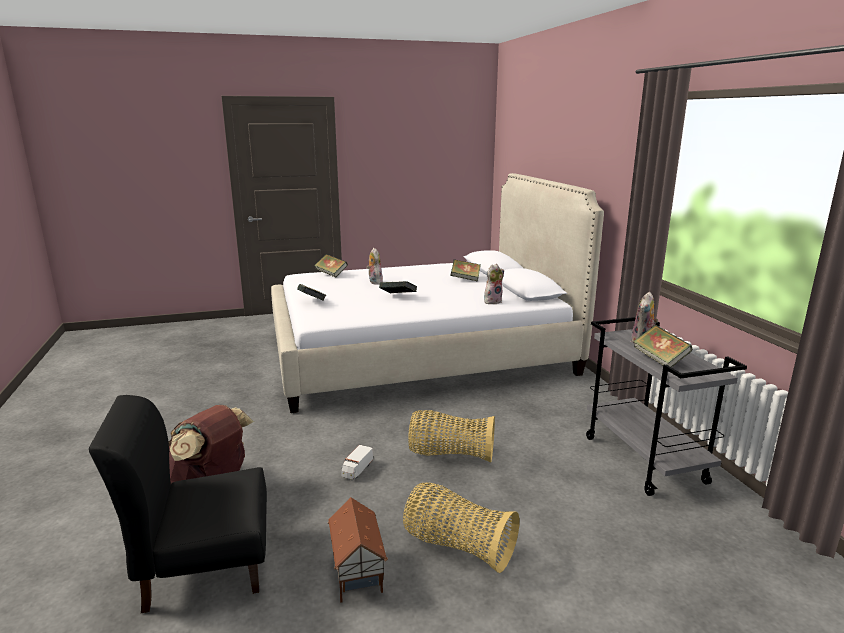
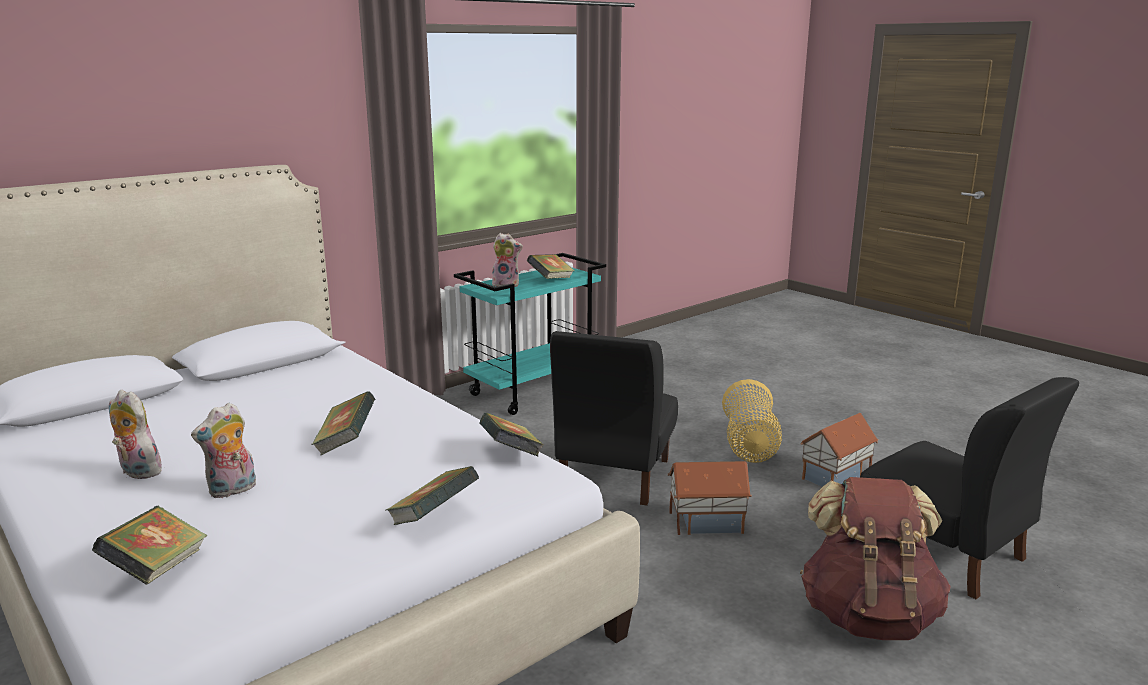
camera: 115 degrees left, 0 degrees up
toy truck [341,445,373,480] -> toy house [668,461,752,535]
basket [408,410,495,463] -> black chair [550,331,678,506]
book [450,259,481,282] -> book moved to [480,413,544,456]
plush toy [484,264,504,304] -> plush toy moved to [109,390,162,479]
grey cart [586,317,747,496] -> turquoise cart [454,253,606,415]

